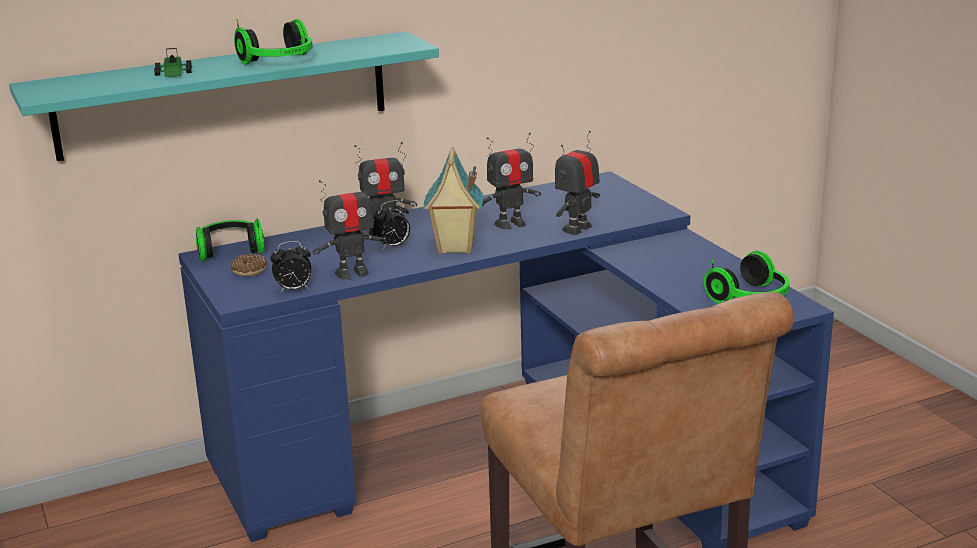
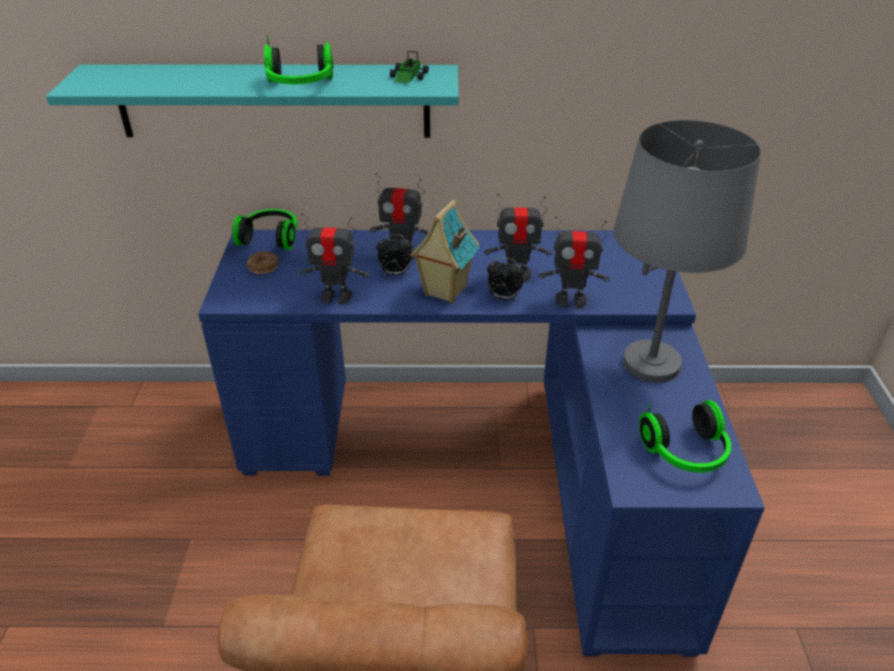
camera: 25 degrees right, 15 degrees up
toy car [154,48,192,77] -> toy car moved to [390,51,429,83]
alarm clock [270,241,311,292] -> alarm clock moved to [487,258,524,300]
toy robot [555,131,600,235] -> toy robot turned 150 degrees counterclockwise [538,216,610,309]
none -> grey table lamp [613,120,761,383]

